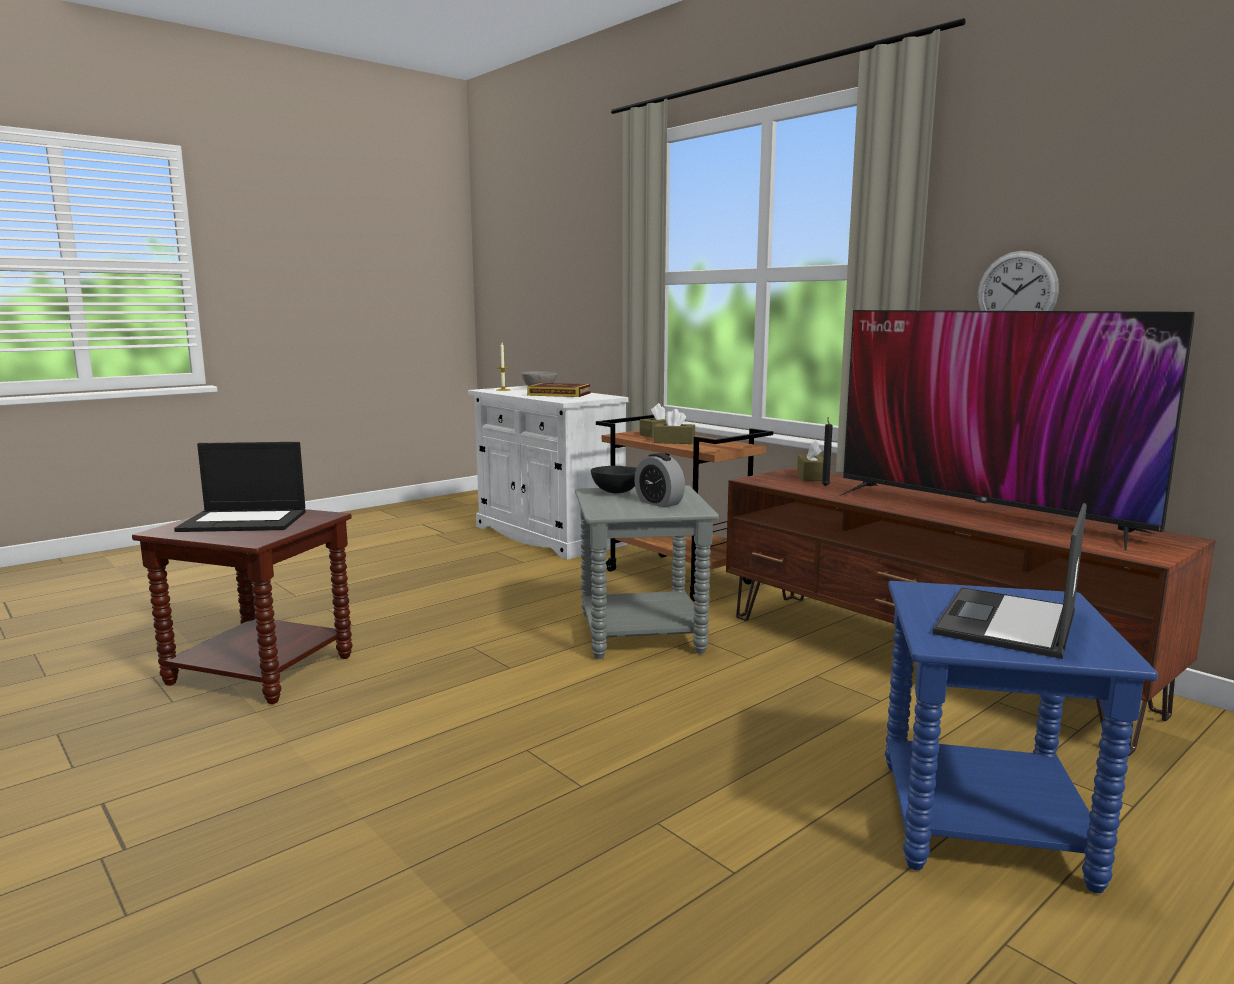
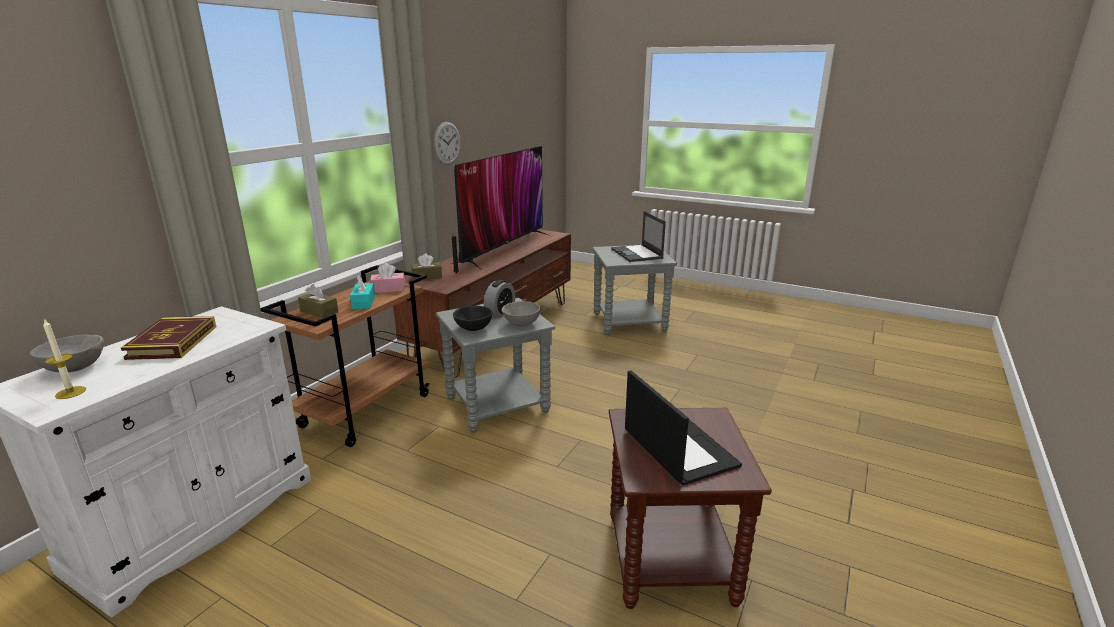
camera: 110 degrees left, 10 degrees up
brown tissue box [654,409,695,444] -> turquoise tissue box [350,275,375,309]
blue side table [885,581,1158,893] -> grey side table [593,245,677,335]
laptop [933,503,1087,659] -> laptop turned 60 degrees clockwise [611,211,666,262]
none -> pink tissue box [370,263,405,293]
none -> grey bowl [502,301,541,326]

